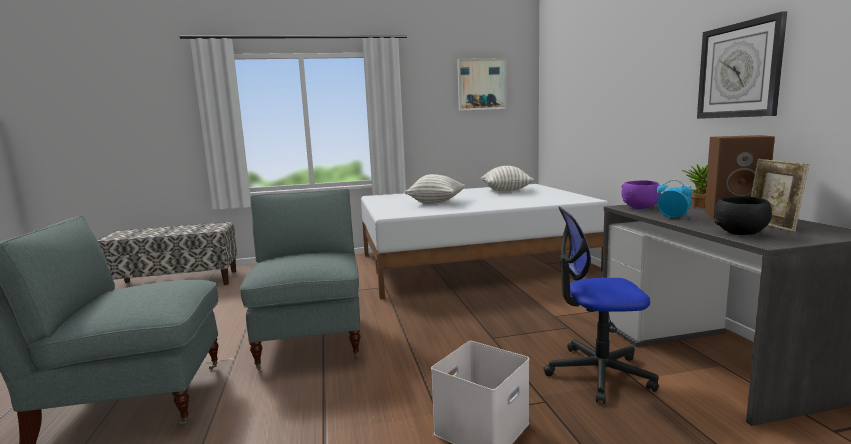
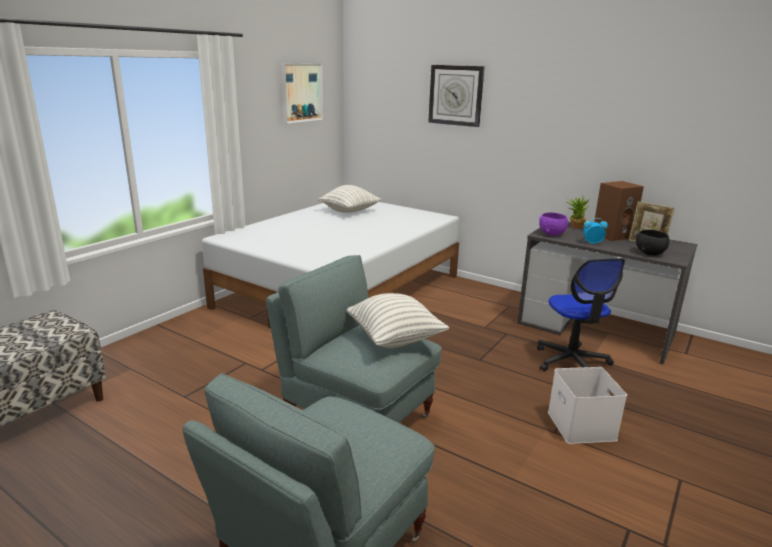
camera: 45 degrees left, 10 degrees up
pillow [404,174,465,204] -> pillow moved to [347,293,449,348]
office chair [543,207,659,404] -> office chair turned 60 degrees counterclockwise [537,258,625,371]
wall clock [697,11,787,119] -> wall clock moved to [428,65,485,127]

